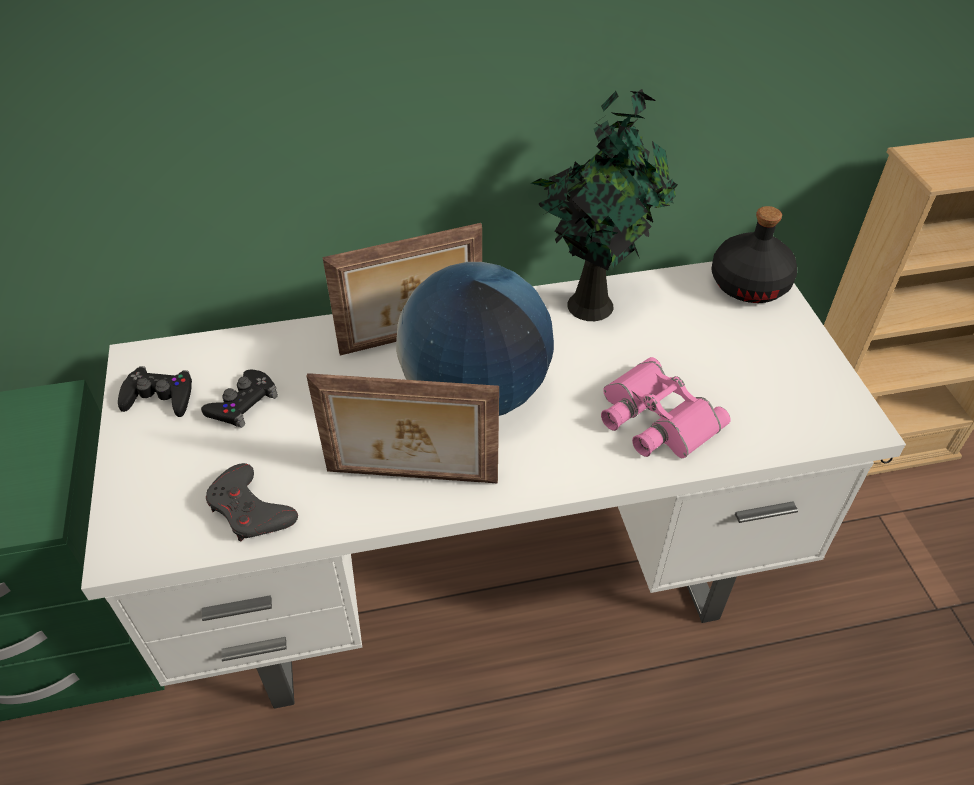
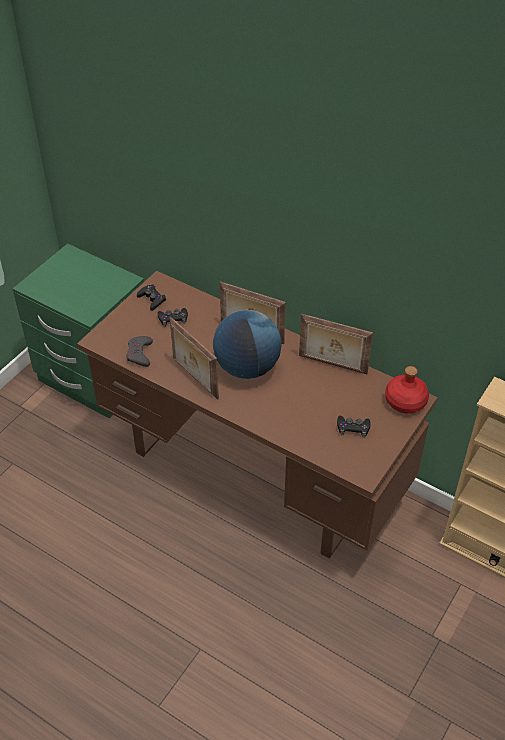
camera: 45 degrees right, 0 degrees up
white desk [81,261,906,709] -> brown desk [77,271,438,559]
potted plant [531,89,678,321] -> picture frame [299,314,373,374]
pink binoculars [601,357,731,458] -> none
black bottle [711,206,797,303] -> red bottle [385,366,429,414]
none -> black game controller [337,416,371,438]

